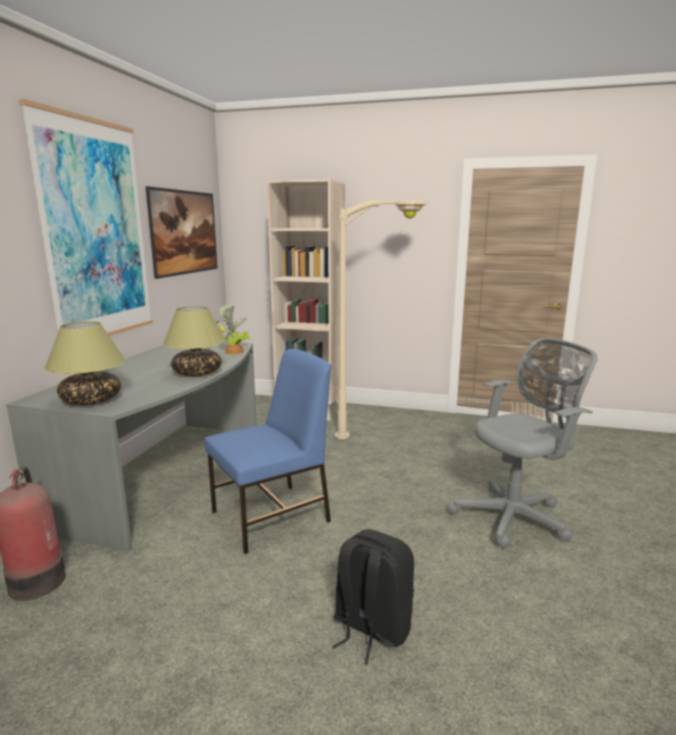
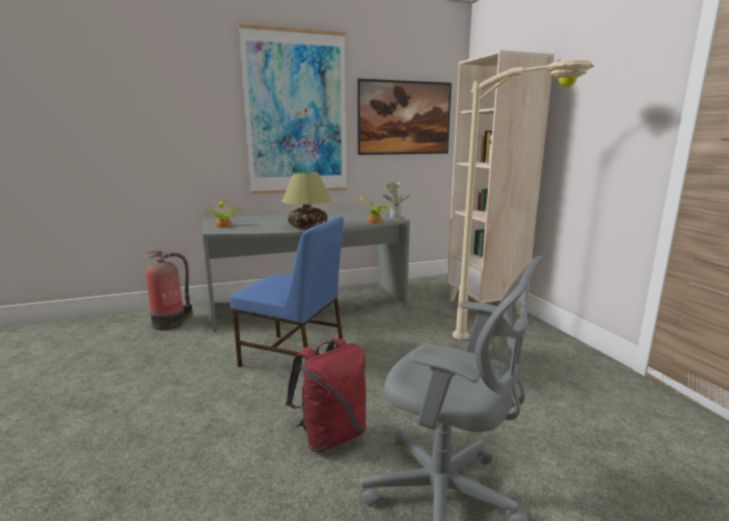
camera: 55 degrees right, 0 degrees up
table lamp [45,321,125,405] -> potted plant [206,194,241,228]
black backpack [333,529,414,665] -> none
none -> red backpack [286,338,366,452]

